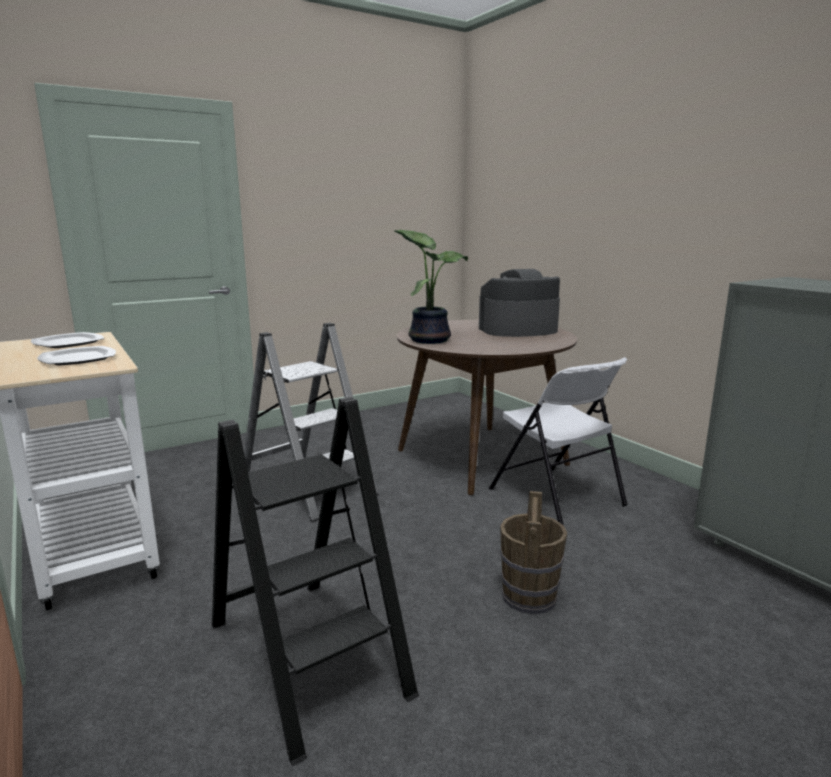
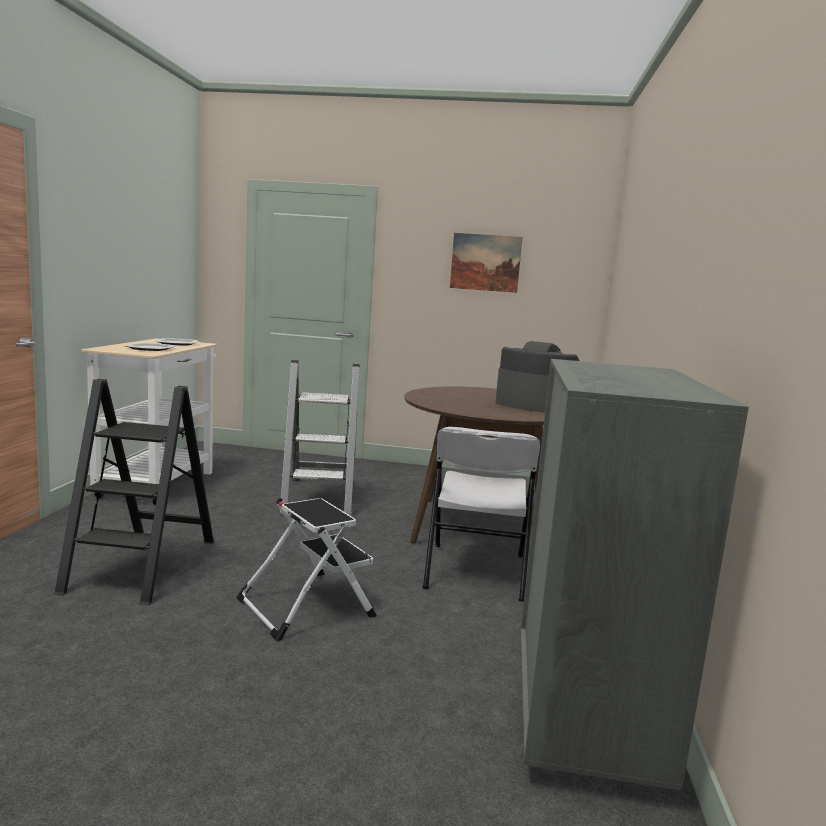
camera: 40 degrees right, 5 degrees down
potted plant [395,230,468,344] -> none
brown bucket [500,491,567,614] -> step ladder [236,498,377,641]
none -> picture [450,233,523,293]

